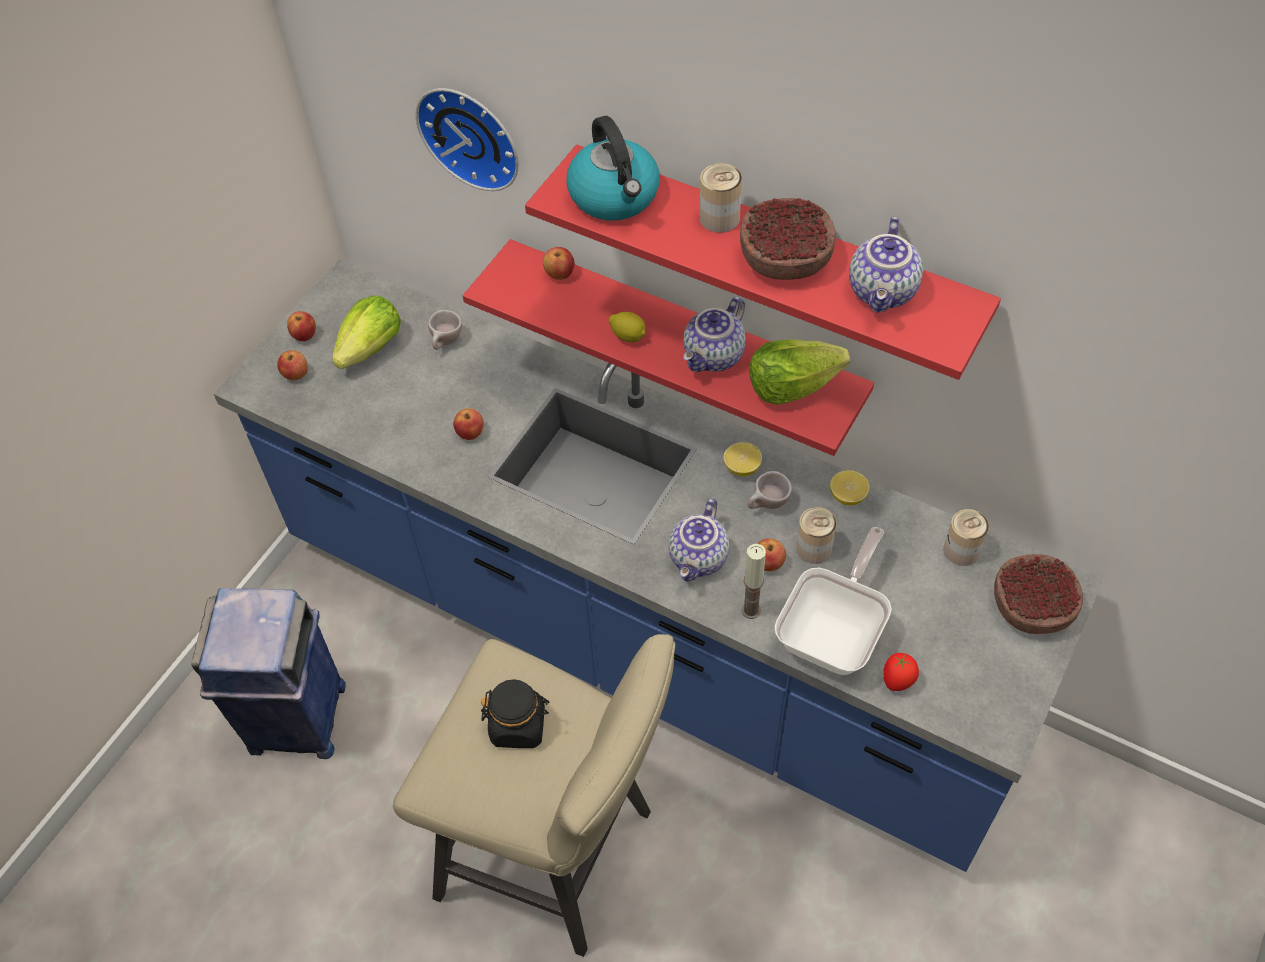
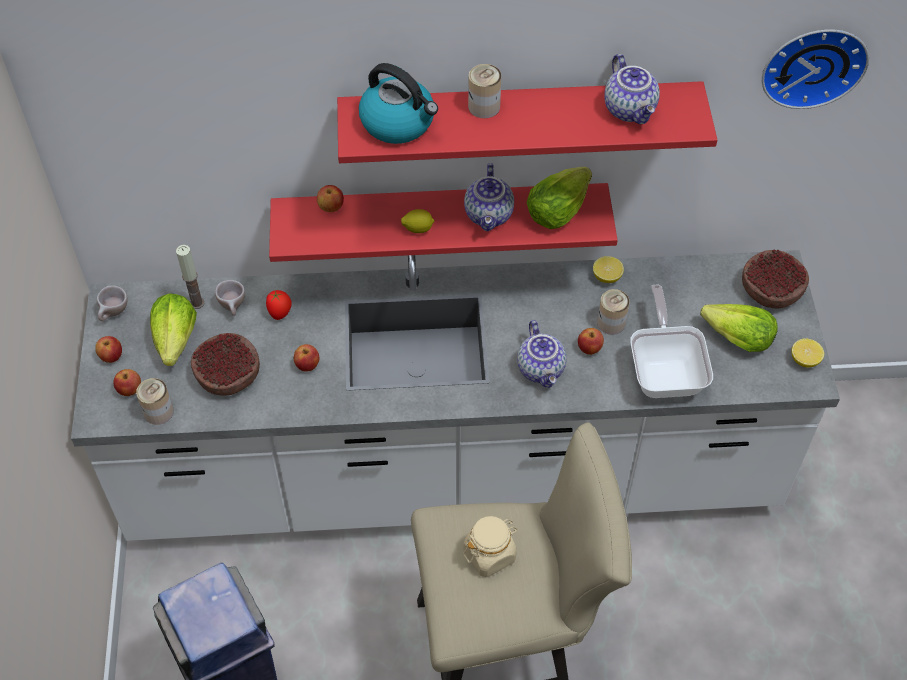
camera: 35 degrees left, 0 degrees up
blue counter [214,259,1104,872] -> white counter [71,250,840,541]
wall clock [415,88,519,191] -> wall clock moved to [762,29,869,109]
black jar [481,679,550,748] -> beige jar [463,516,518,577]
lemon [723,442,762,476] -> lemon moved to [791,338,824,367]
bowl [740,198,836,280] -> bowl moved to [191,333,260,396]
candle [741,544,766,619] -> candle moved to [176,245,204,309]
beige cup [747,471,792,509] -> beige cup moved to [97,286,128,321]
tomato [883,653,919,691] -> tomato moved to [266,290,292,320]
can [944,509,989,566] -> can moved to [136,378,174,425]
none -> lettuce [700,304,778,352]

